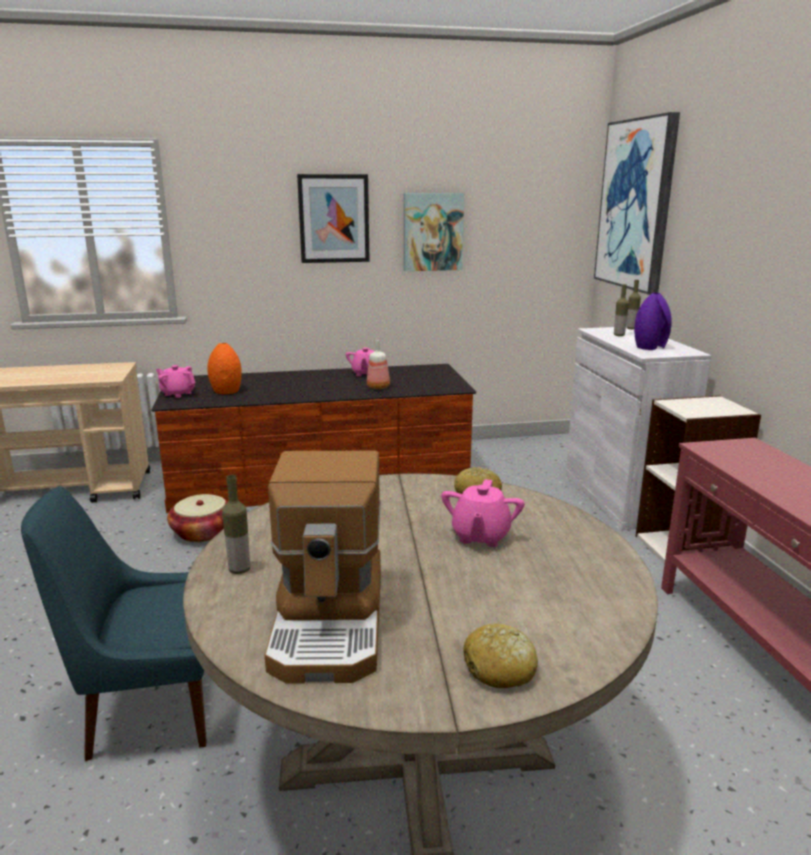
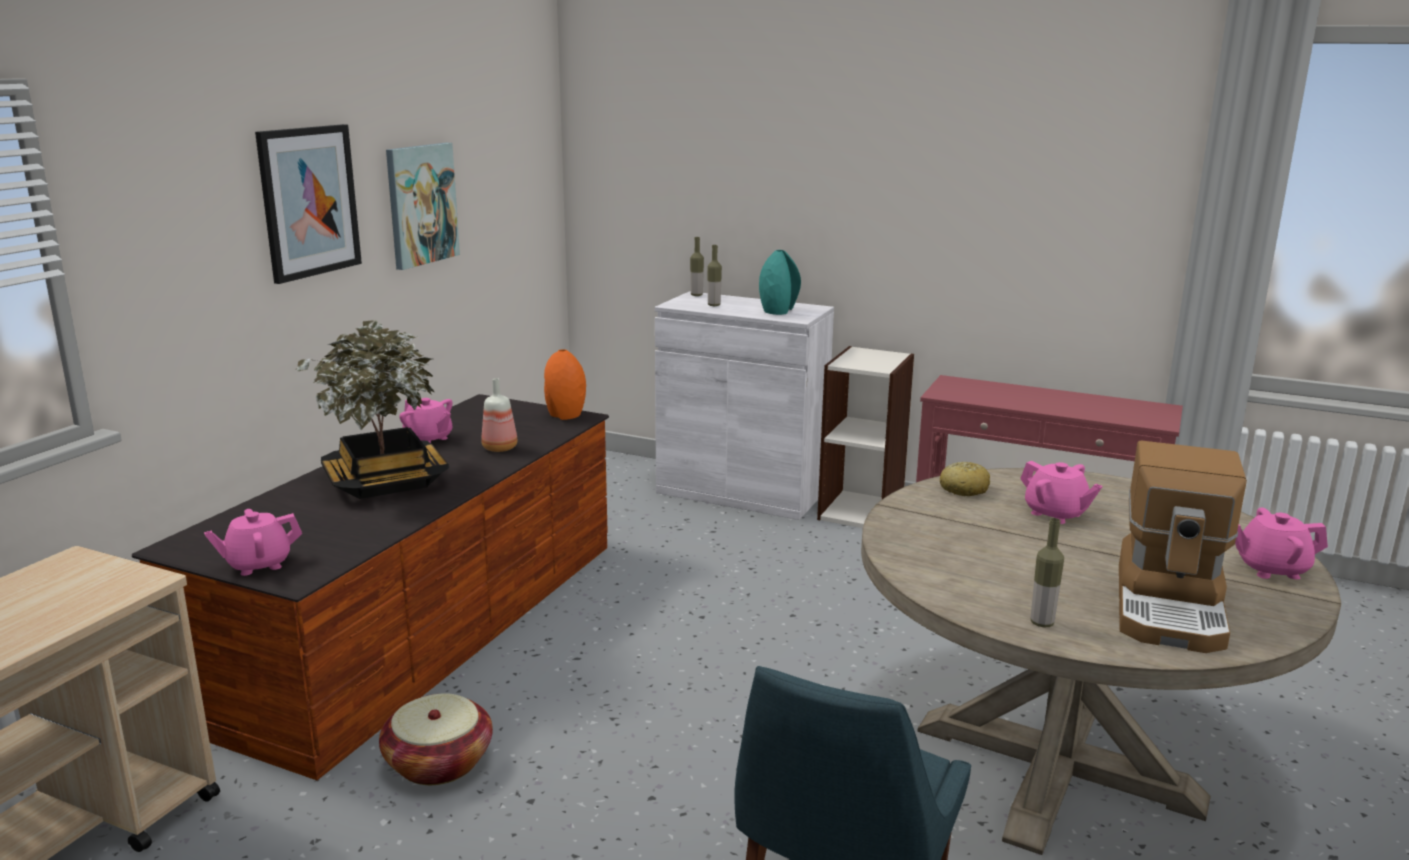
camera: 55 degrees left, 0 degrees up
orange vase [207,343,242,394] -> orange vase moved to [544,349,586,420]
coffee machine [265,451,381,684] -> coffee machine turned 75 degrees clockwise [1119,441,1247,653]
bread [464,624,538,688] -> pink teapot [1235,508,1328,580]
picture [594,112,680,295] -> none
purple vase [634,293,672,350] -> turquoise vase [759,250,801,315]
none -> potted plant [295,320,449,499]

